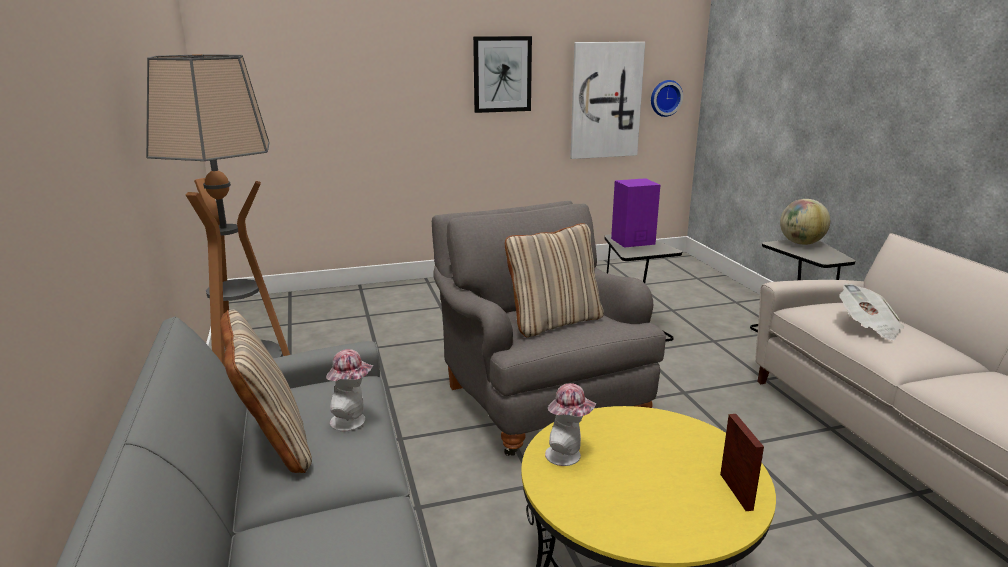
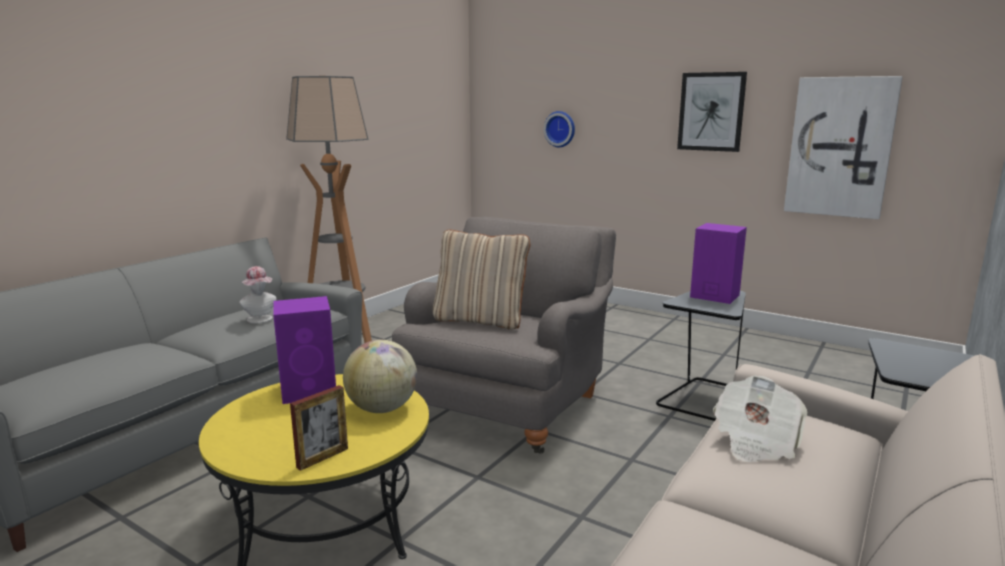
camera: 50 degrees right, 5 degrees down
beige pillow [220,310,312,473] -> none
hat [545,383,597,466] -> purple speaker [273,296,336,404]
wall clock [651,80,683,117] -> wall clock moved to [544,111,575,147]
globe [780,199,830,245] -> globe moved to [343,340,417,413]

